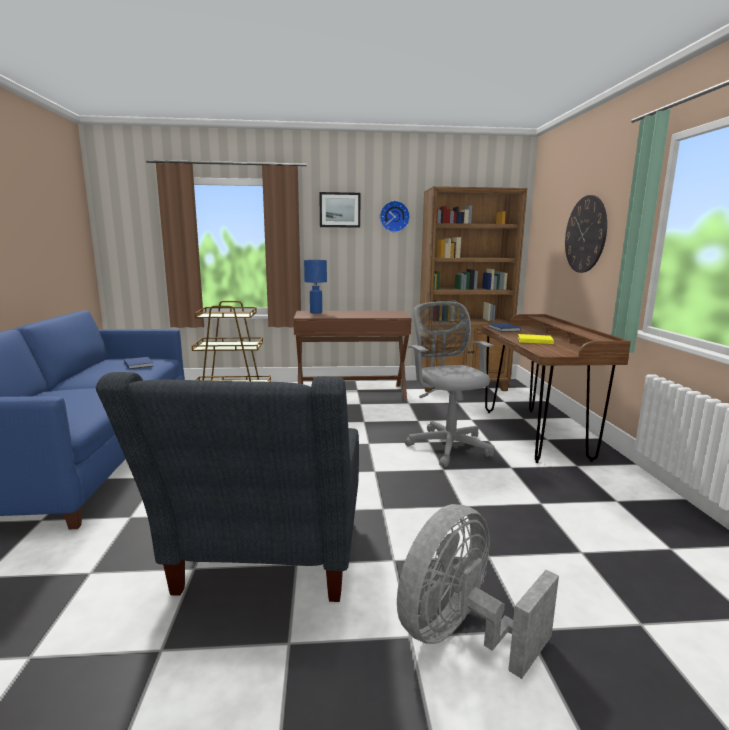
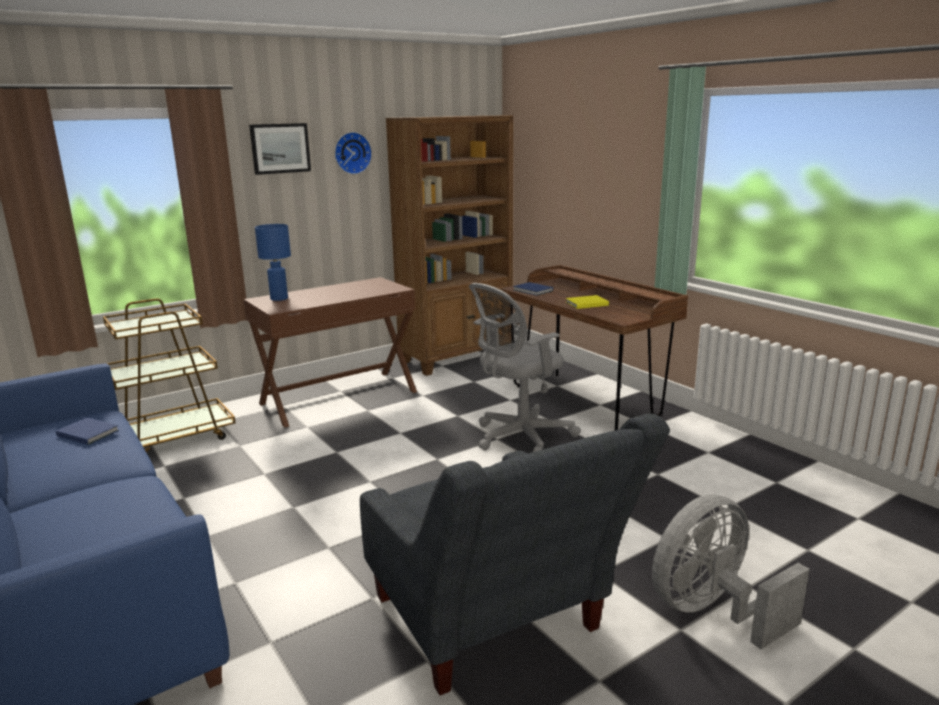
camera: 30 degrees left, 5 degrees up
grey fan [397,504,559,679] -> grey fan turned 45 degrees clockwise [652,494,810,649]
grey office chair [405,301,494,467] -> grey office chair turned 75 degrees counterclockwise [469,283,581,452]
wall clock [565,195,607,273] -> none

